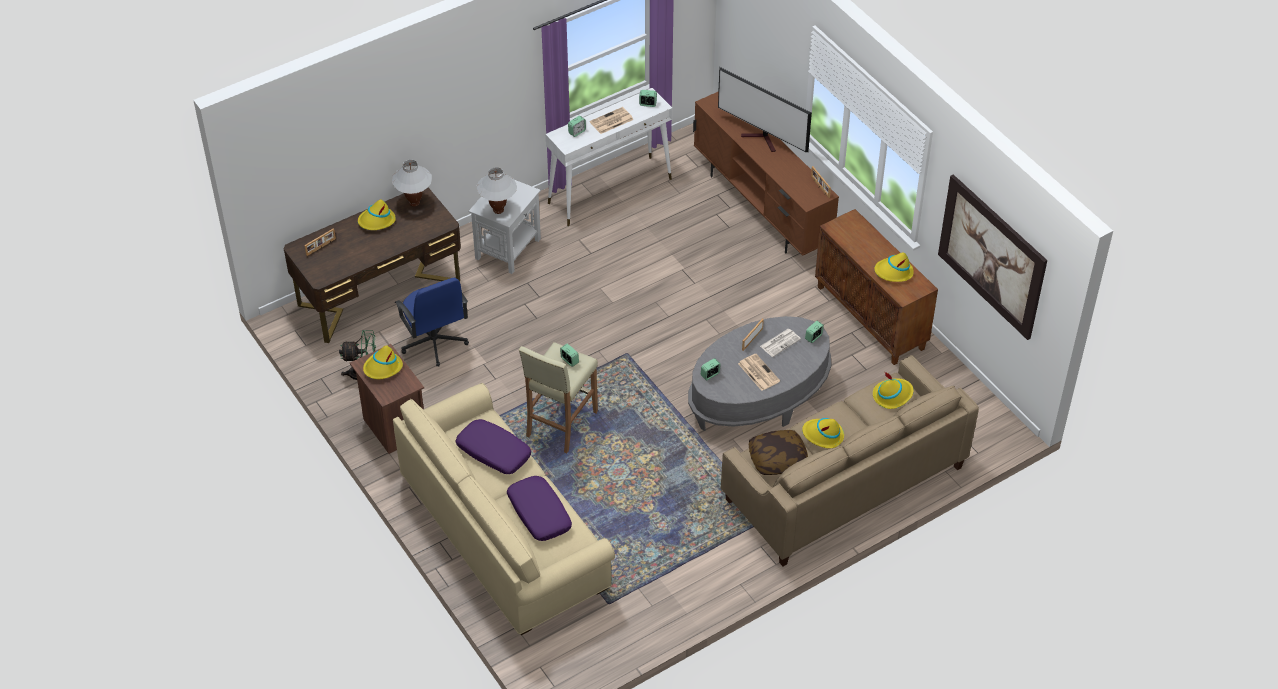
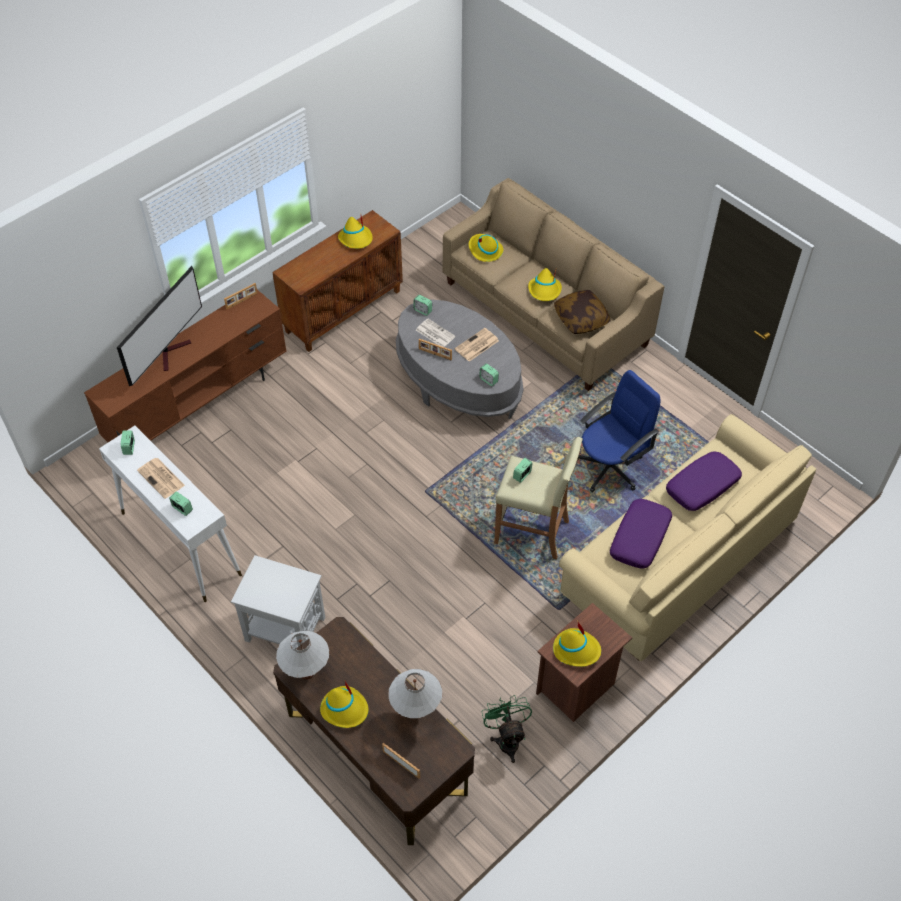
camera: 100 degrees left, 5 degrees up
blue office chair [395,278,469,367] -> blue office chair moved to [577,370,661,492]
white table lamp [476,167,517,214] -> white table lamp moved to [388,669,442,718]
picture [938,174,1047,340] -> none

